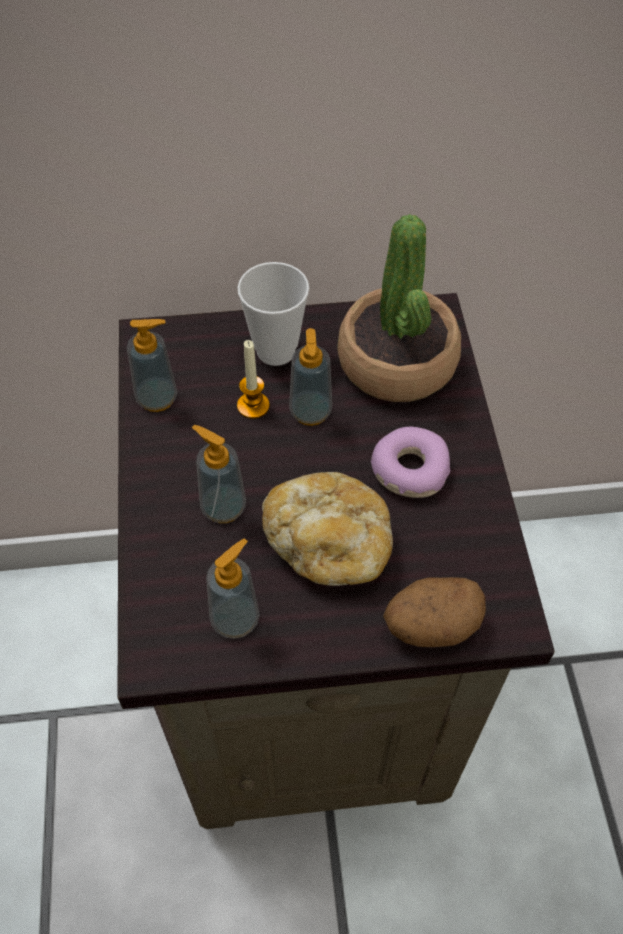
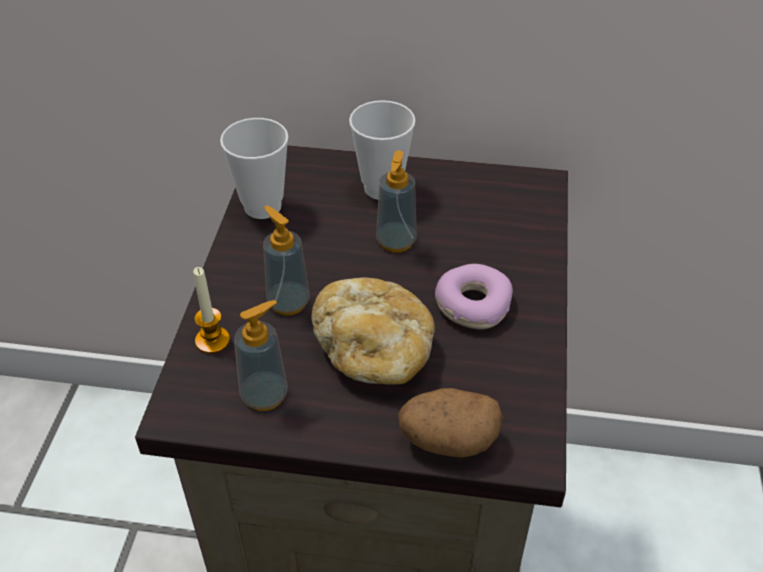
camera: 15 degrees right, 10 degrees down
soap dispenser [127,319,178,412] -> cup [220,118,289,219]
candle [237,340,270,419] -> candle moved to [193,267,230,354]
potted plant [337,214,461,402] -> none

